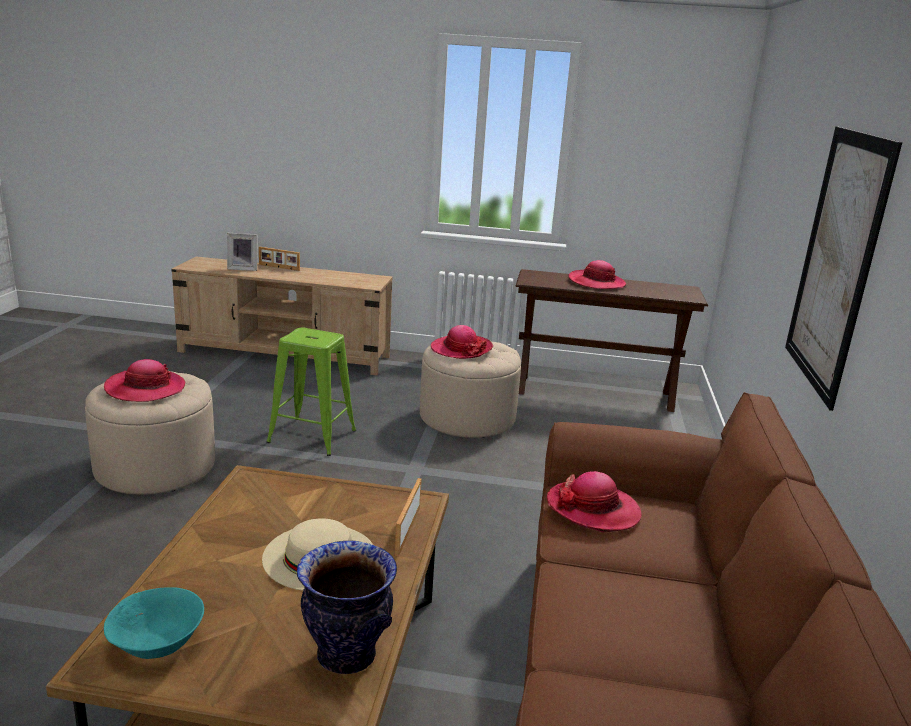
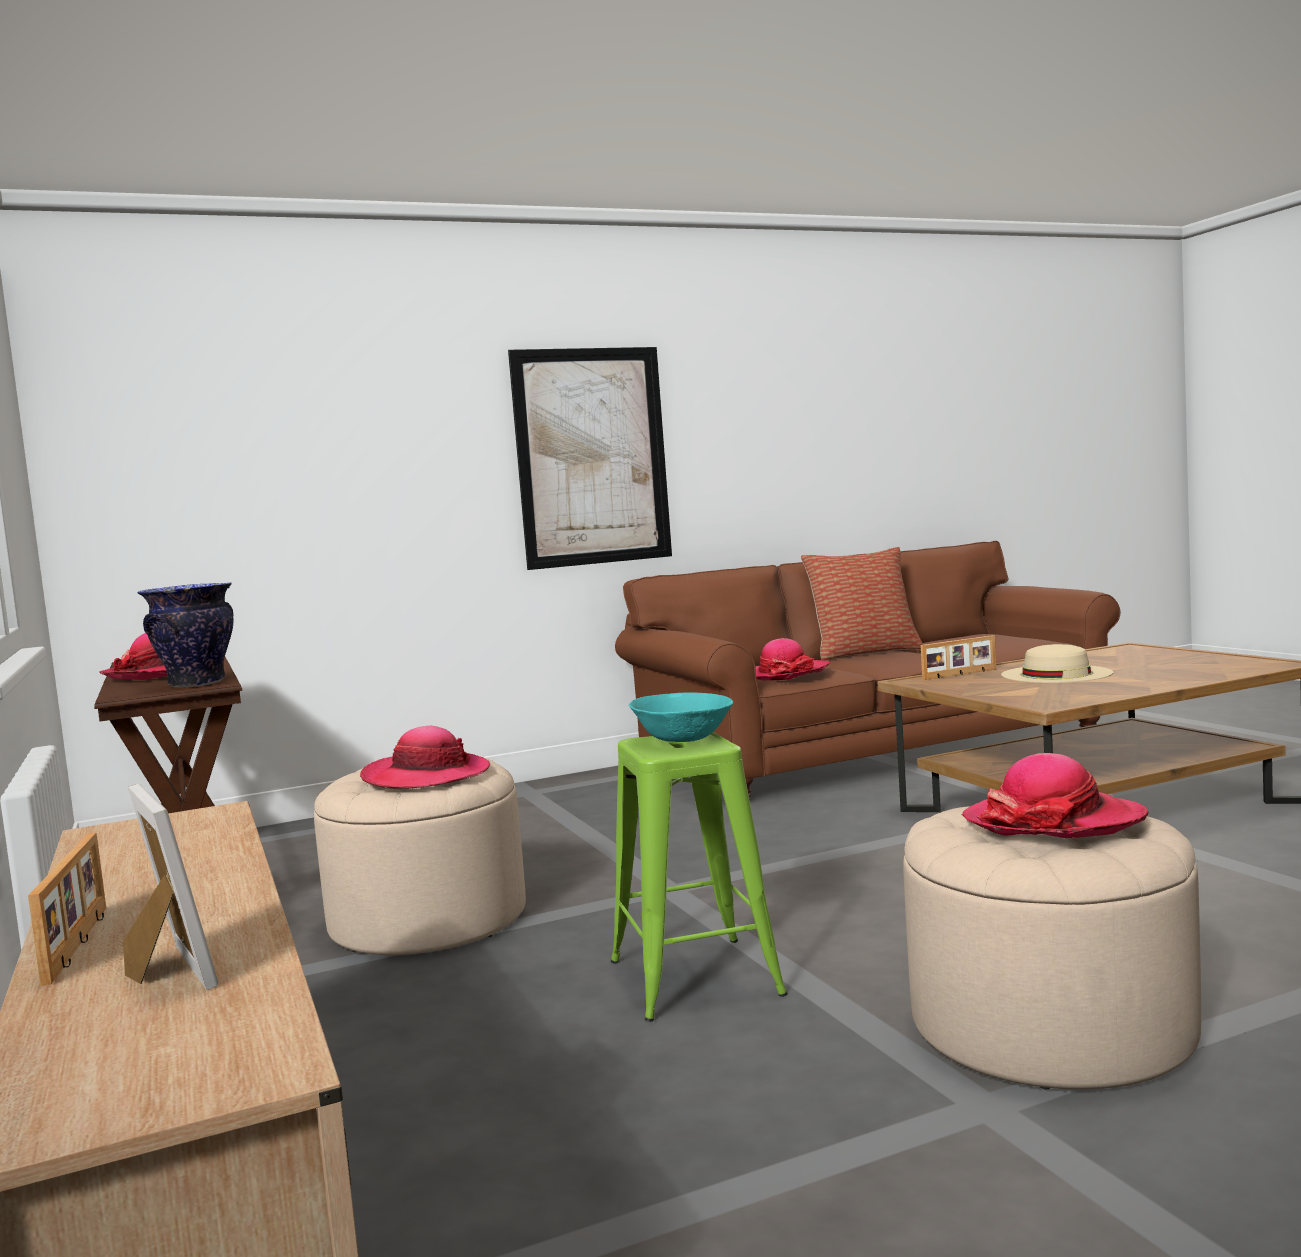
camera: 120 degrees left, 15 degrees down
turquoise bowl [104,587,204,659] -> turquoise bowl moved to [629,692,733,742]
vase [297,541,397,674] -> vase moved to [137,582,234,688]
none -> pillow [801,547,923,660]

